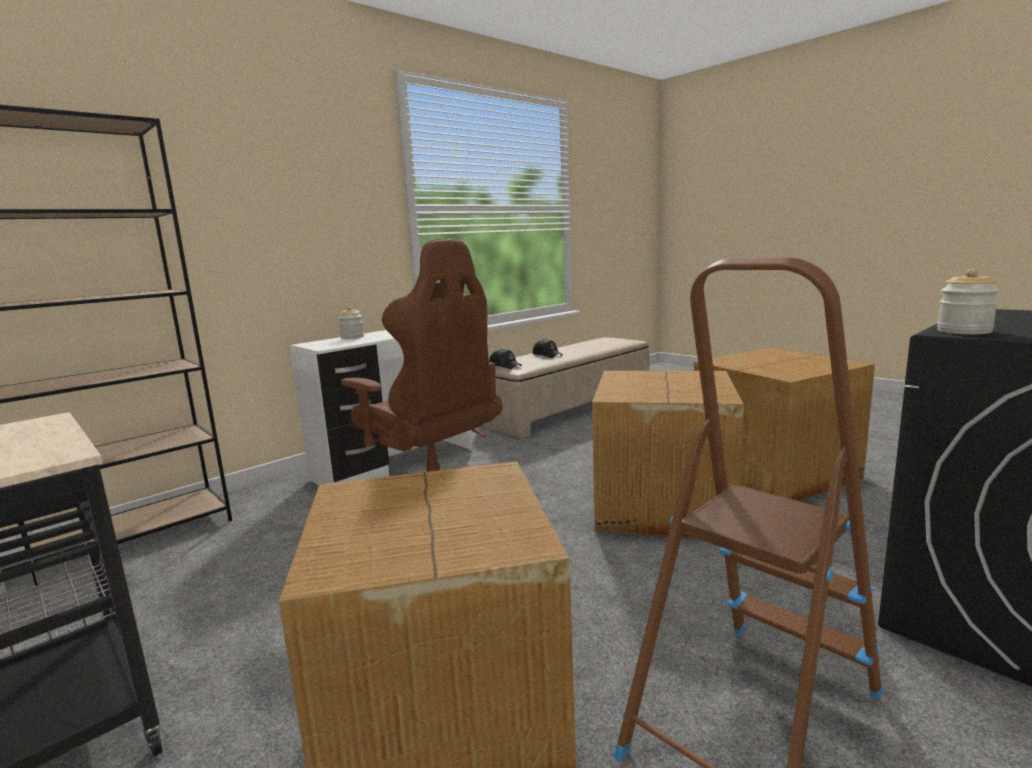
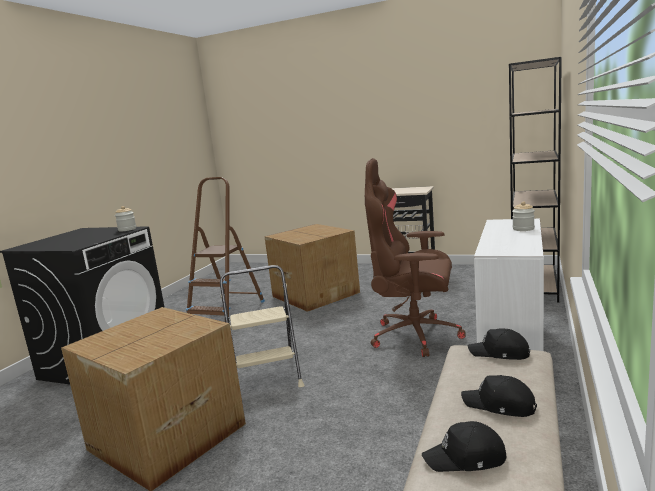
camera: 155 degrees right, 0 degrees up
cardboard box [592,371,744,538] -> beige step ladder [220,265,305,387]
none -> black cap [422,421,506,472]

